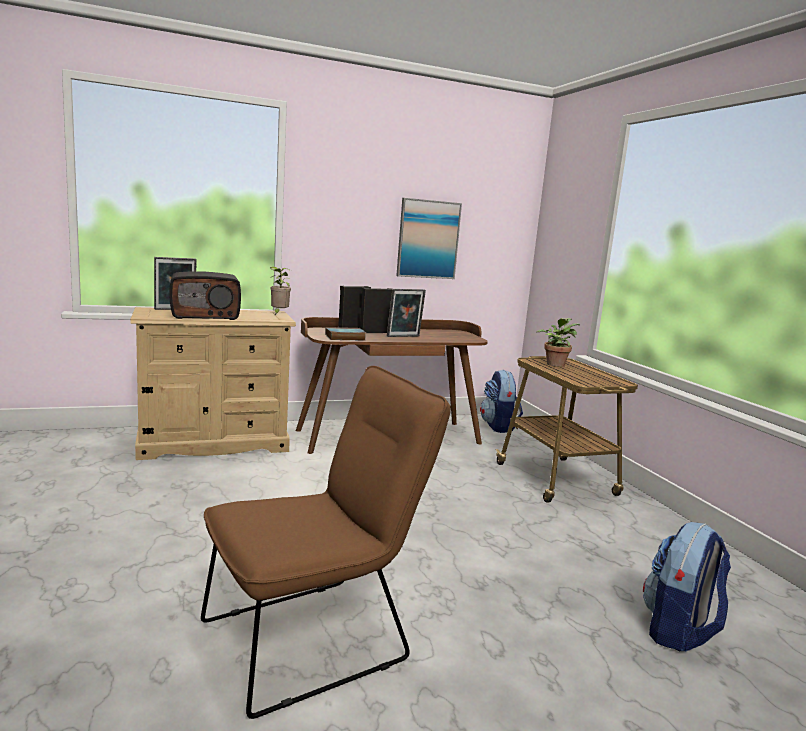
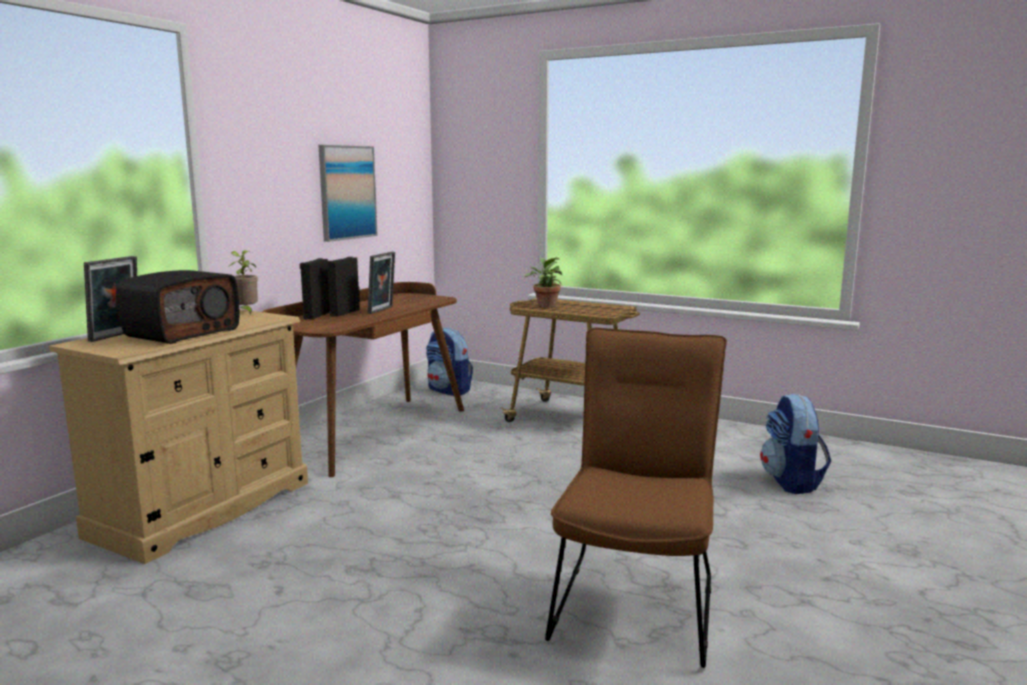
camera: 40 degrees left, 0 degrees up
book [325,327,366,341] -> none

